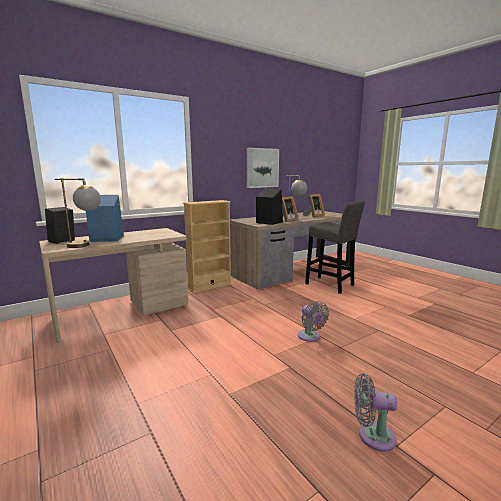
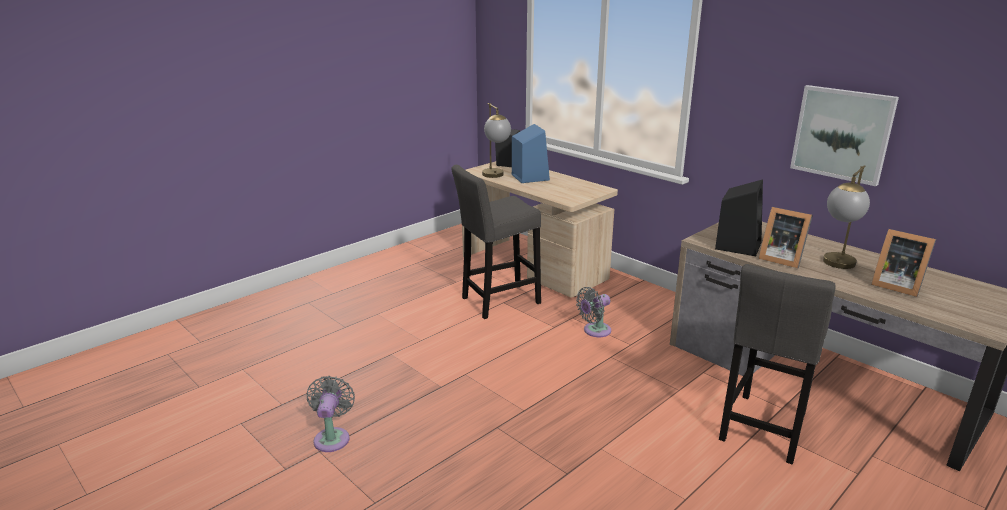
camera: 80 degrees right, 10 degrees up
beige bookcase [183,200,232,293] -> none
grey fan [298,301,329,342] -> grey fan moved to [576,287,611,337]
none -> grey stool [451,165,541,319]

